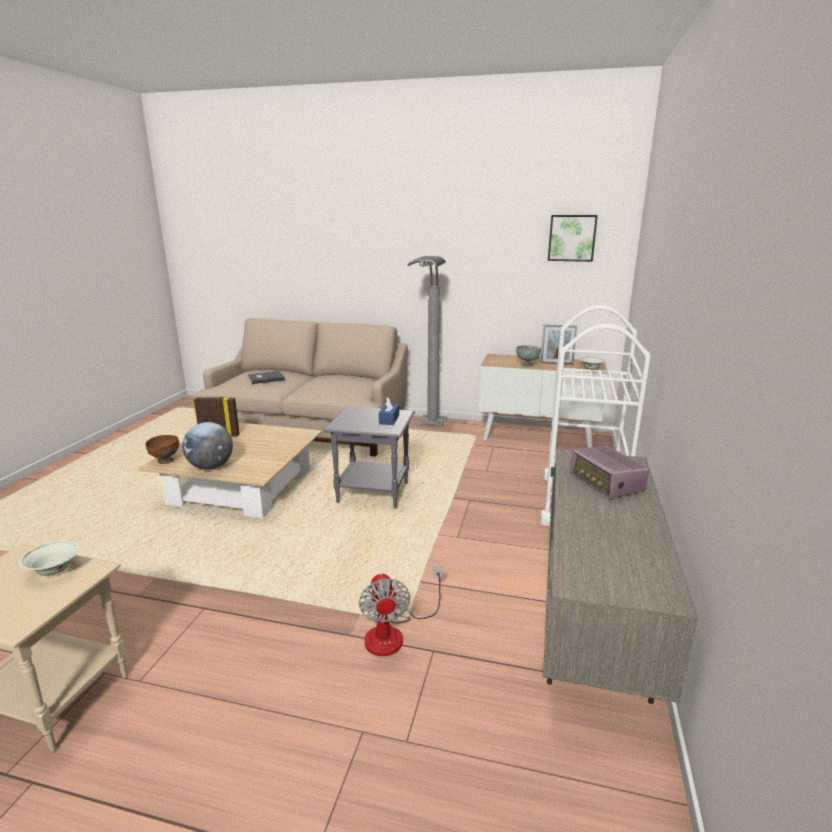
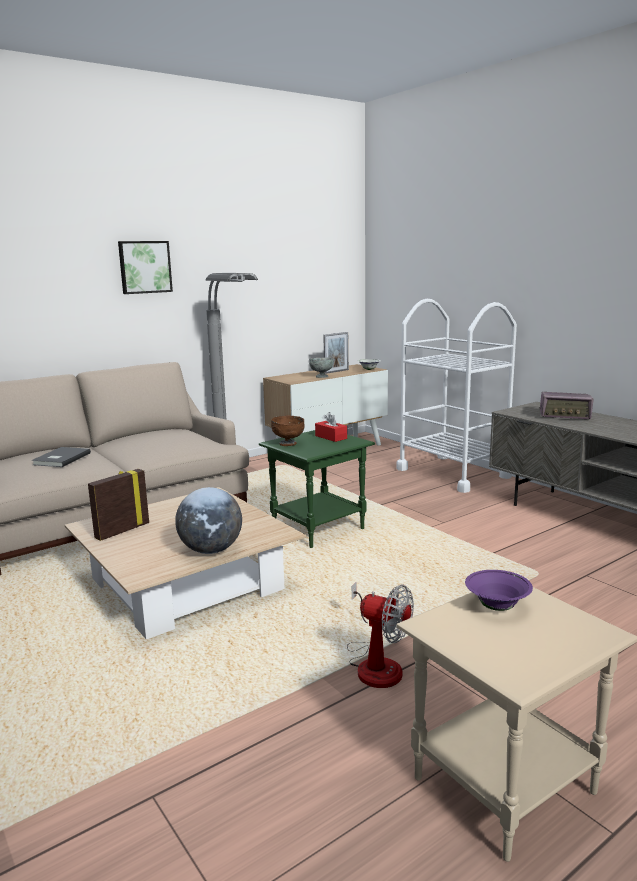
camera: 50 degrees left, 5 degrees down
white bowl [18,540,80,576] -> purple bowl [465,570,533,611]
brown bowl [145,435,180,464] -> brown bowl moved to [271,416,305,446]
grey side table [323,406,415,509] -> green side table [259,430,375,548]
fan [359,566,443,656] -> fan moved to [347,582,414,688]
blue tissue box [379,397,399,425] -> red tissue box [315,412,347,442]
picture [548,215,598,262] -> picture moved to [118,241,173,294]

